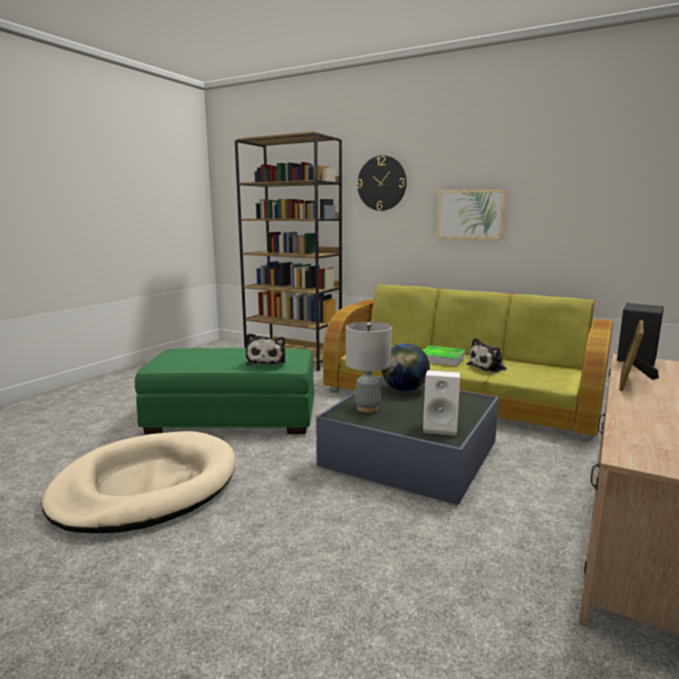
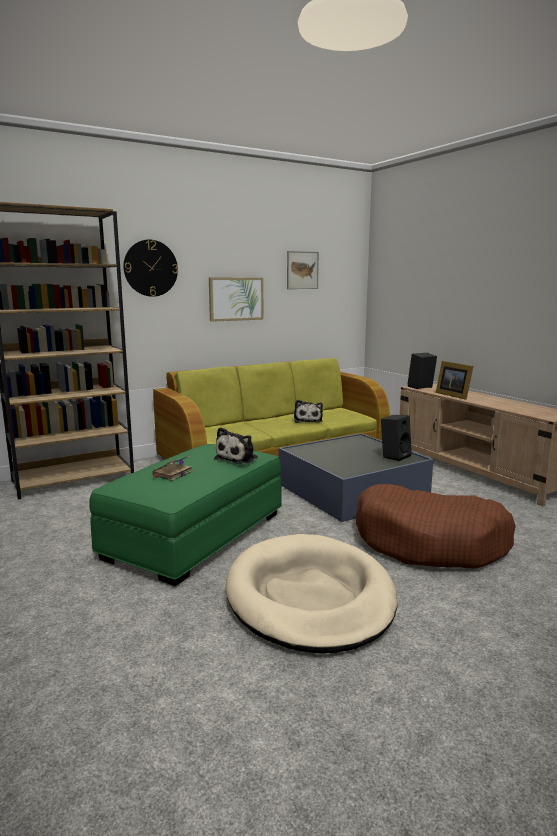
camera: 60 degrees left, 0 degrees up
plush toy [246,333,285,365] -> plush toy turned 90 degrees clockwise [214,427,258,464]
grey table lamp [346,322,392,413] -> none
globe [381,343,430,391] -> none
tray [423,345,465,366] -> none
white speaker [423,370,460,436] -> black speaker [381,415,412,461]
none -> book [152,455,193,481]
none -> picture [287,251,319,289]
none -> brown dog bed [356,484,516,569]

